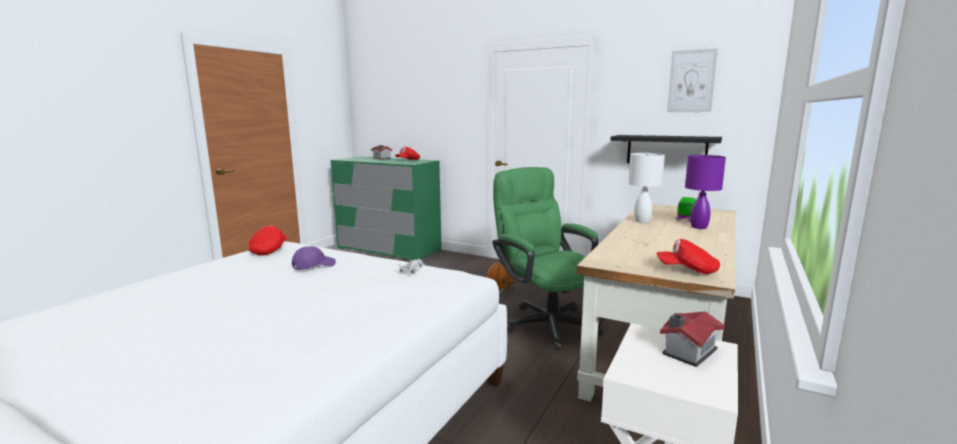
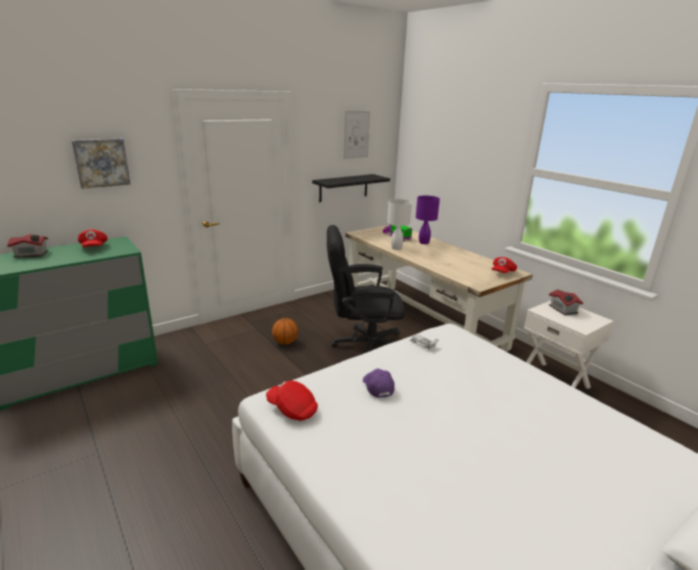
camera: 65 degrees left, 10 degrees up
green office chair [493,167,603,350] -> black office chair [327,225,405,353]
none -> picture [71,139,130,189]

